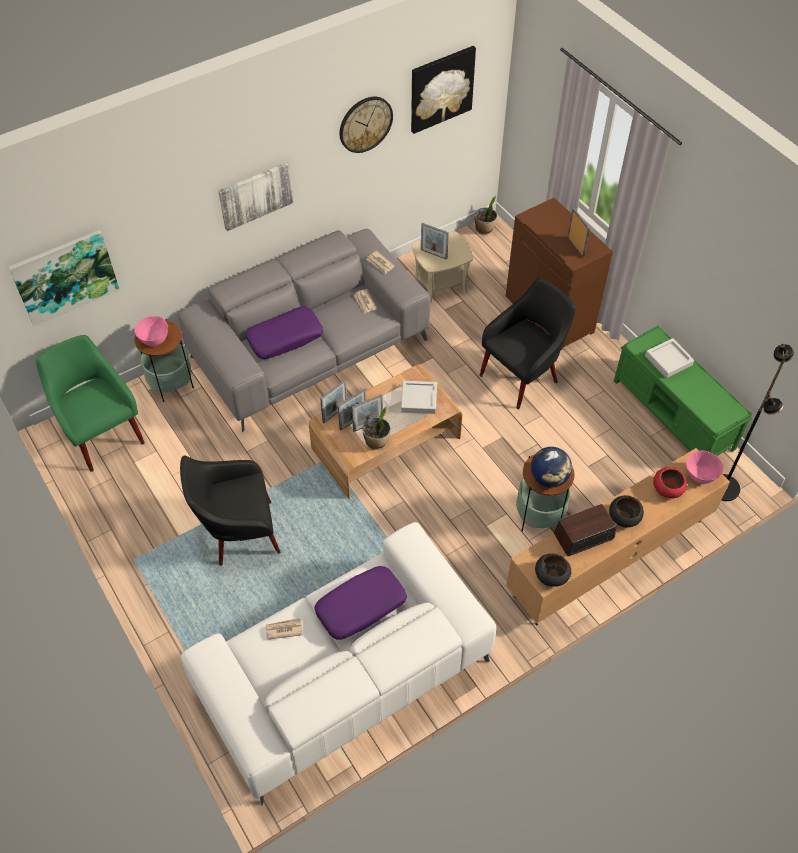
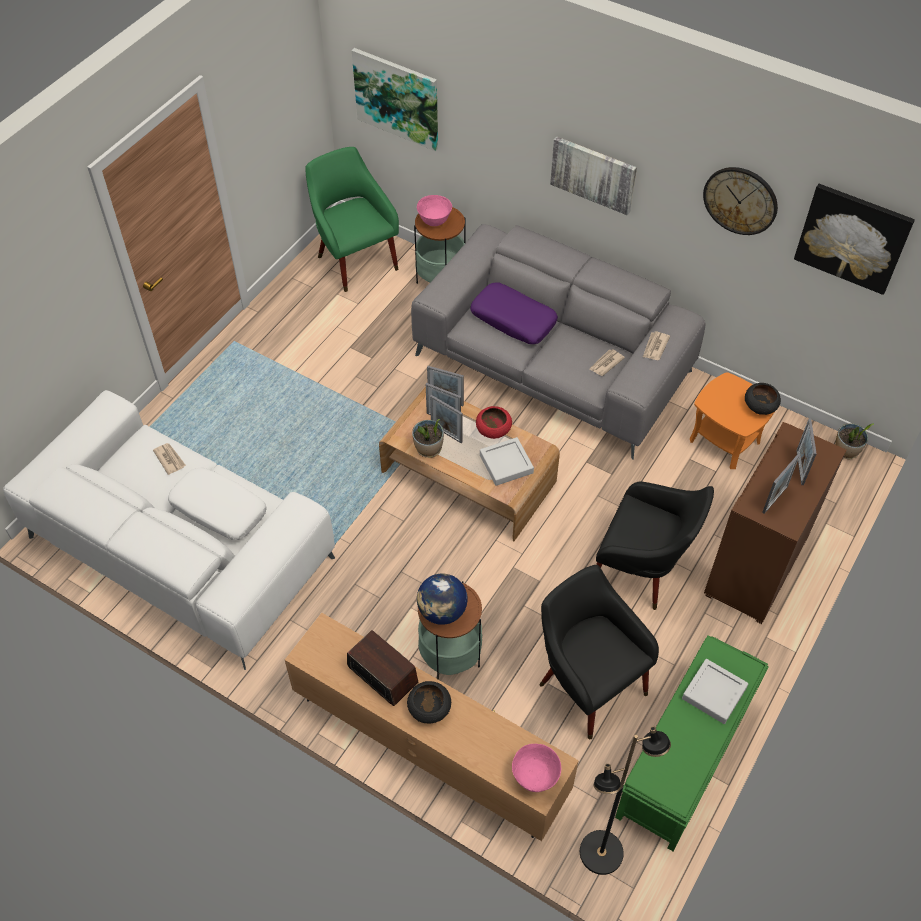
camera: 65 degrees right, 0 degrees up
green armchair [36,335,145,472] -> green armchair turned 60 degrees counterclockwise [305,147,399,292]
black armchair [180,455,280,566] -> black armchair moved to [539,565,659,739]
purple pillow [314,566,407,640] -> white pillow [168,468,266,540]
beige side table [412,231,473,303] -> orange side table [690,372,774,469]
picture frame [421,223,449,260] -> picture frame moved to [796,418,817,485]
black bowl [535,554,571,587] -> black bowl moved to [745,383,781,415]
red bowl [653,467,687,498] -> red bowl moved to [476,406,512,439]

